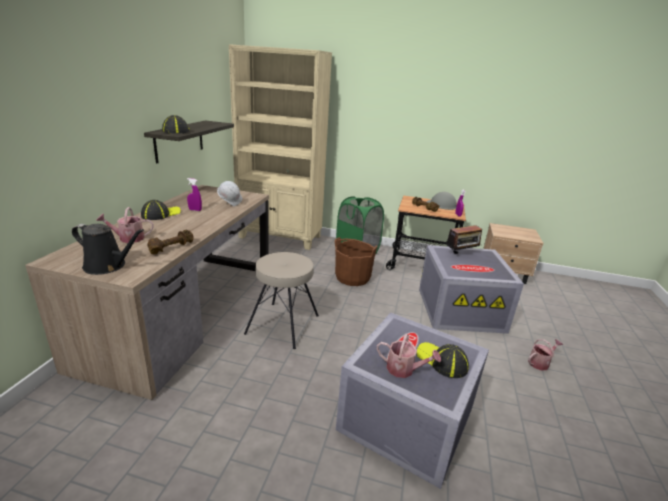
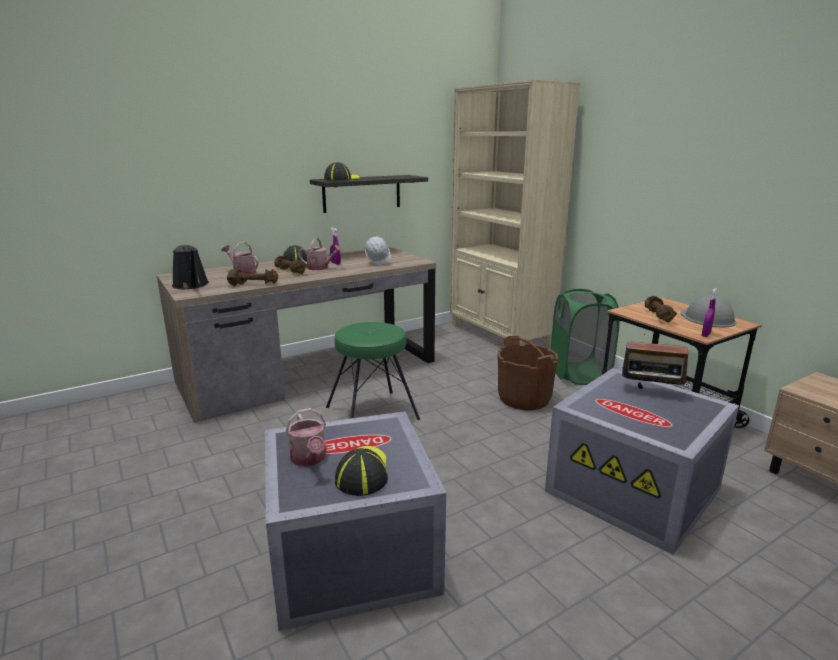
camera: 45 degrees right, 5 degrees down
beige stool [244,252,319,349] -> green stool [326,322,420,420]
watering can [528,339,563,371] -> watering can moved to [298,237,343,270]
none -> brown dumbbell [274,256,307,274]

